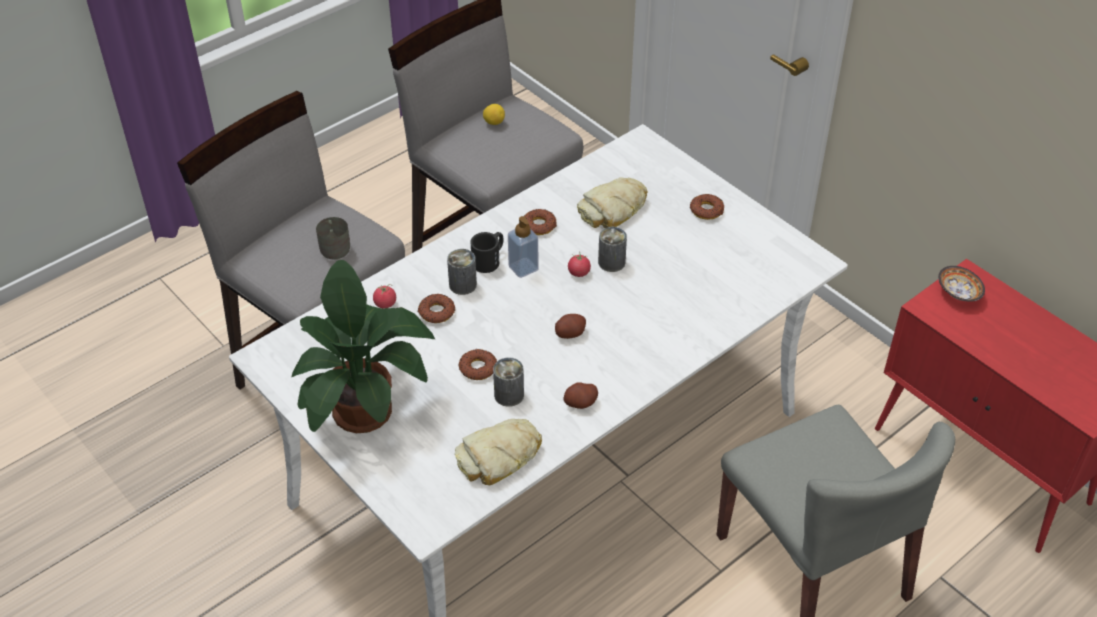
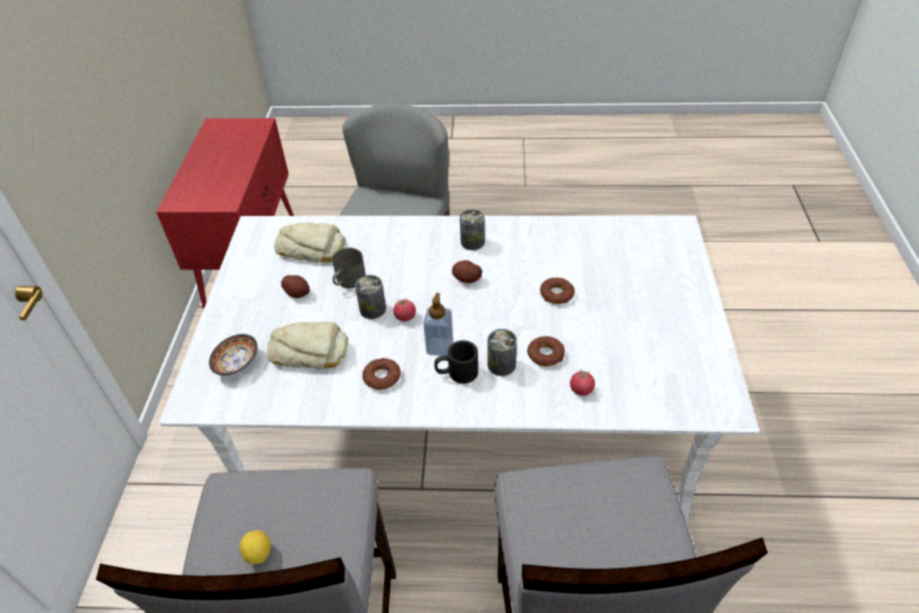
camera: 135 degrees left, 0 degrees up
potted plant [291,260,435,433] -> none
grey mug [316,217,350,259] -> grey mug moved to [332,248,365,288]
bread [454,419,542,485] -> bread moved to [274,222,346,263]
can [493,357,524,407] -> can moved to [460,209,485,250]
potato [563,383,598,409] -> potato moved to [281,275,310,298]
donut [690,194,724,220] -> none
bowl [938,266,985,302] -> bowl moved to [209,334,257,376]

